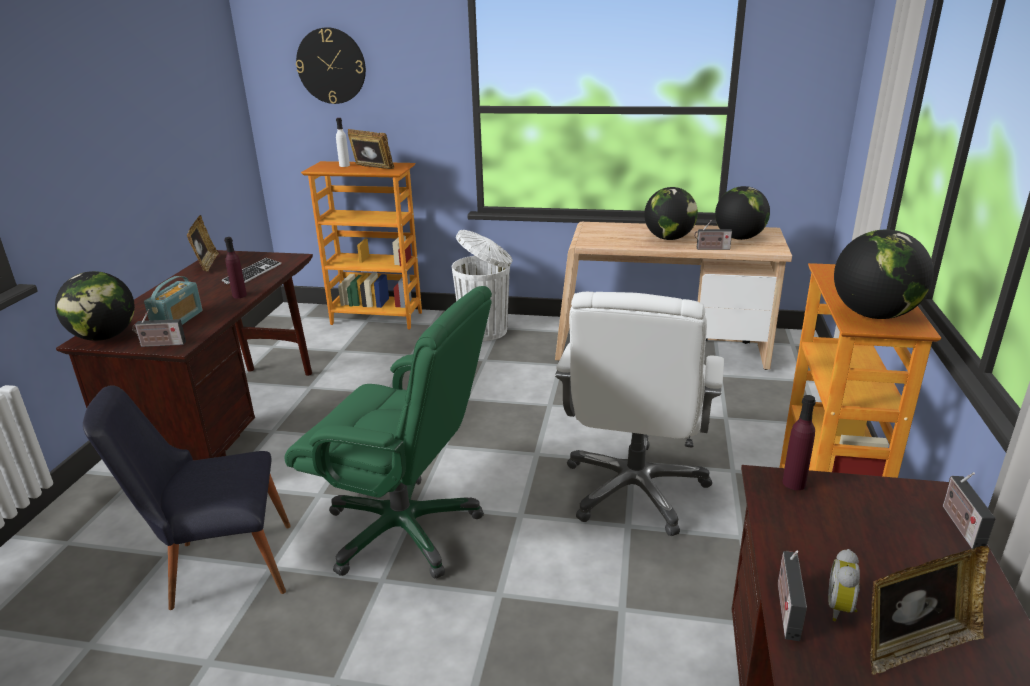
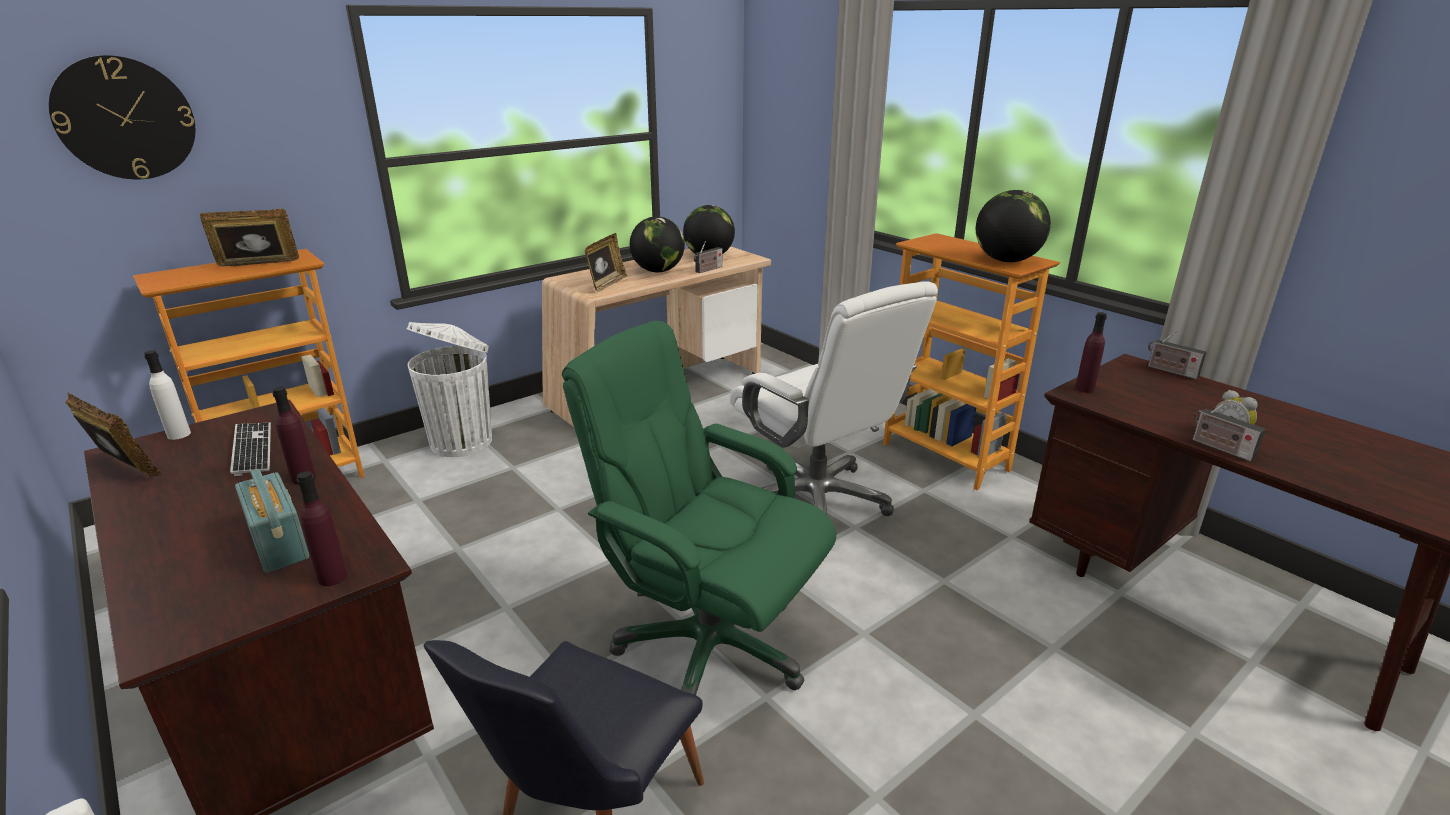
camera: 50 degrees left, 0 degrees up
globe [55,271,135,341] -> none
radio [132,309,186,347] -> purple bottle [297,471,347,586]
green office chair [284,286,492,579] -> green office chair turned 120 degrees counterclockwise [562,320,836,695]
white bottle [336,118,350,167] -> white bottle moved to [144,350,191,440]
picture frame [870,546,989,675] -> picture frame moved to [585,233,627,292]

